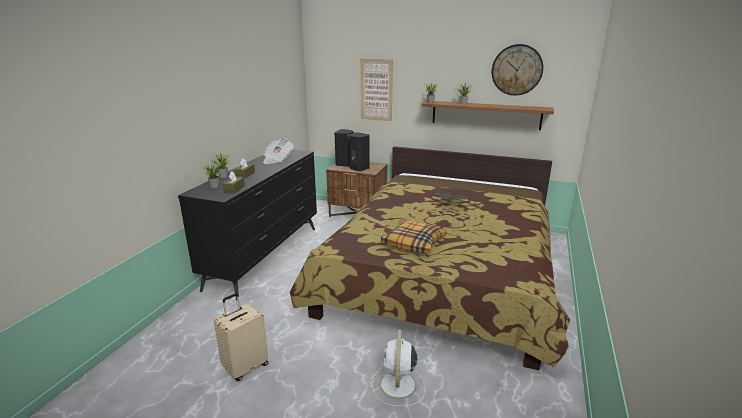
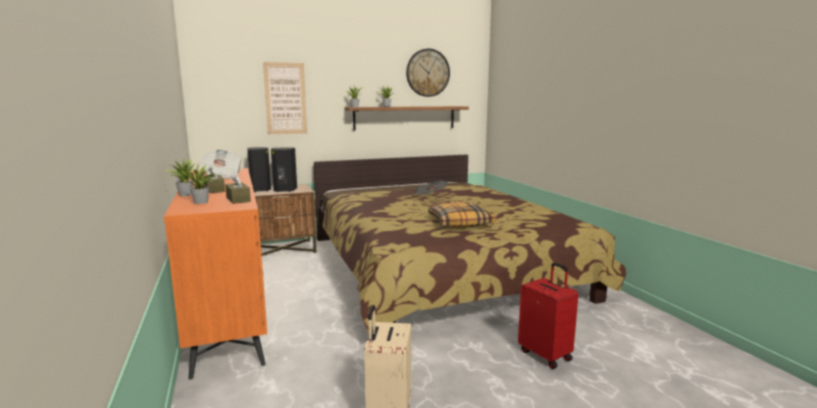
camera: 40 degrees left, 10 degrees down
black dresser [178,150,317,300] -> orange dresser [164,168,267,380]
white fan [372,329,425,407] -> red suitcase [518,263,578,369]

